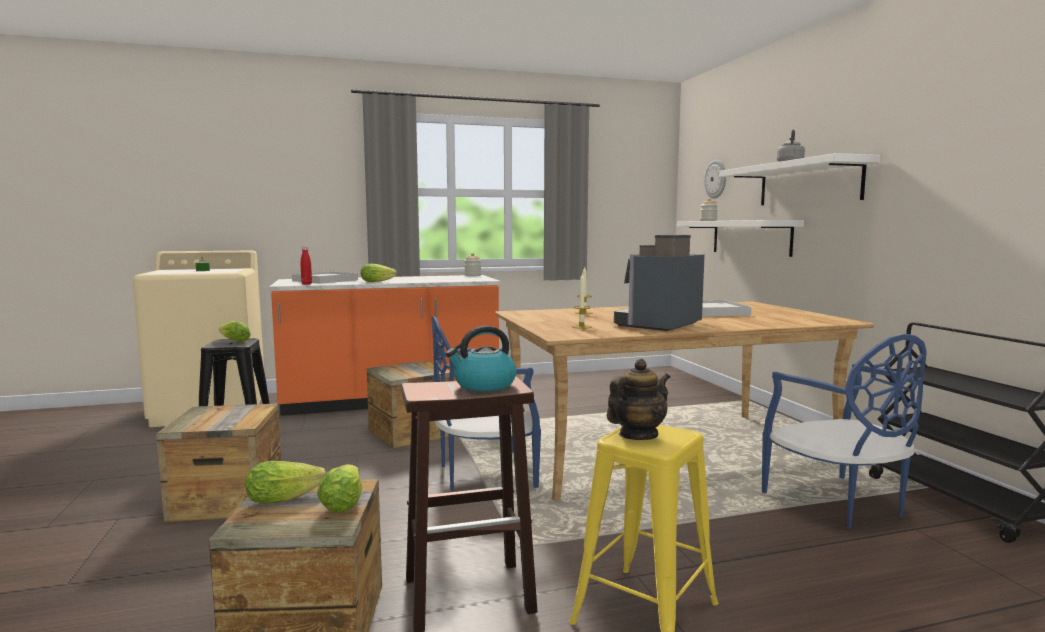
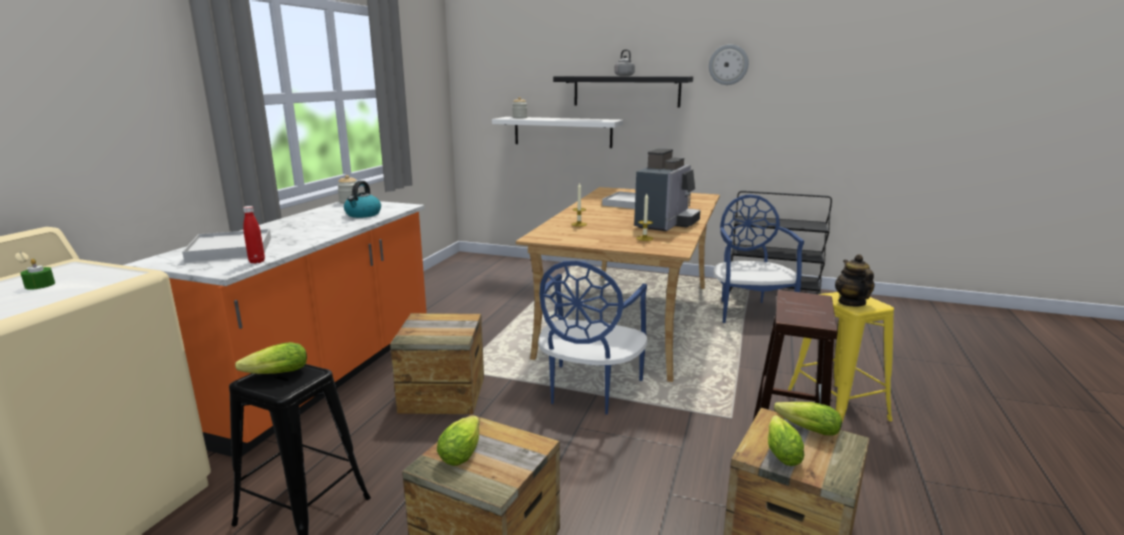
camera: 55 degrees left, 10 degrees up
lettuce [361,264,397,282] -> lettuce moved to [437,416,480,466]
kettle [445,326,517,391] -> kettle moved to [344,181,381,218]
coffee machine [614,235,705,331] -> coffee machine turned 135 degrees counterclockwise [634,148,700,231]
wall clock [704,160,726,199] -> wall clock moved to [709,44,749,85]
white shelf [719,153,880,205] -> black shelf [553,76,693,107]
blue chair [762,334,927,529] -> blue chair turned 105 degrees counterclockwise [713,194,804,323]

